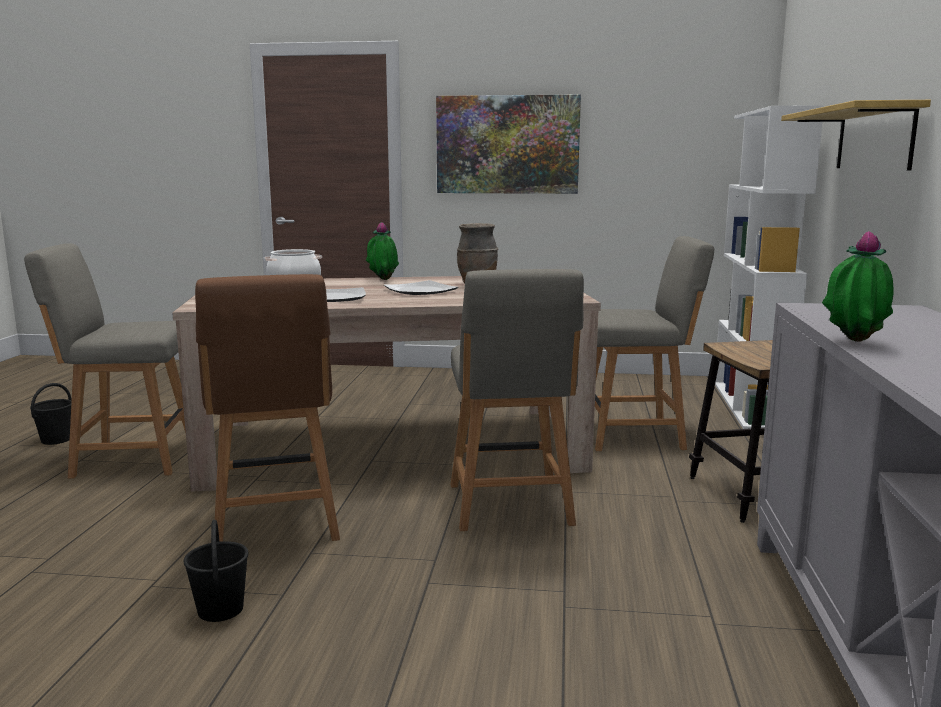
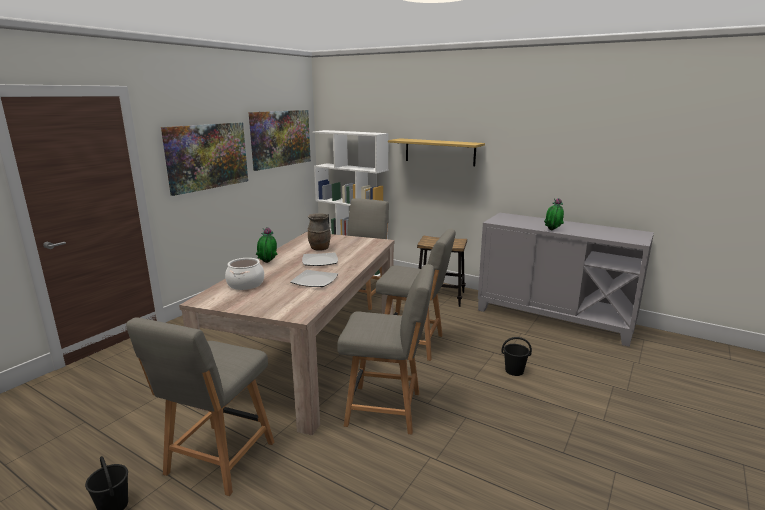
camera: 65 degrees left, 5 degrees up
black bucket [183,520,249,622] -> black bucket moved to [501,337,532,376]
brown chair [195,274,340,542] -> grey chair [337,264,434,435]
none -> picture [248,110,311,171]

